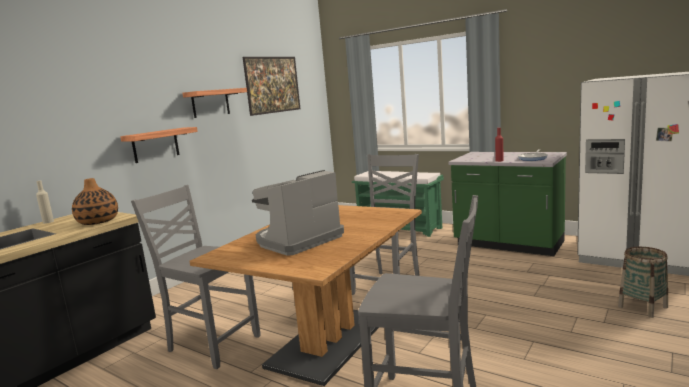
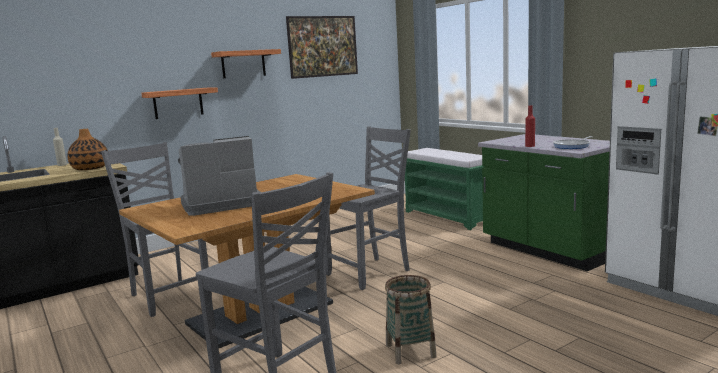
camera: 20 degrees right, 0 degrees up
basket [618,247,668,318] -> basket moved to [385,275,437,364]

